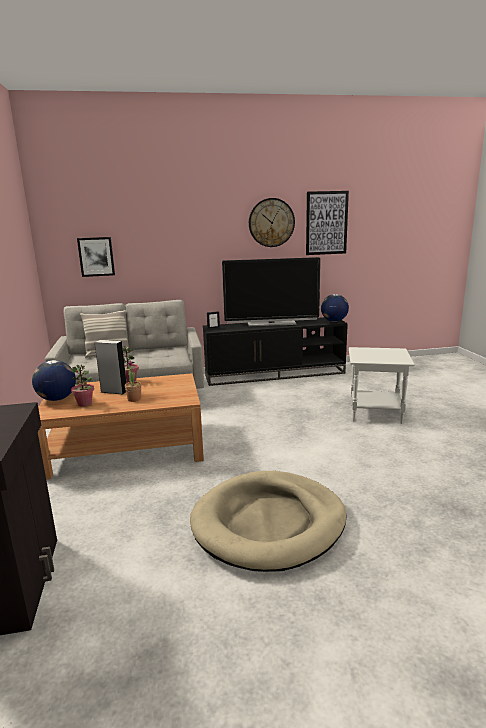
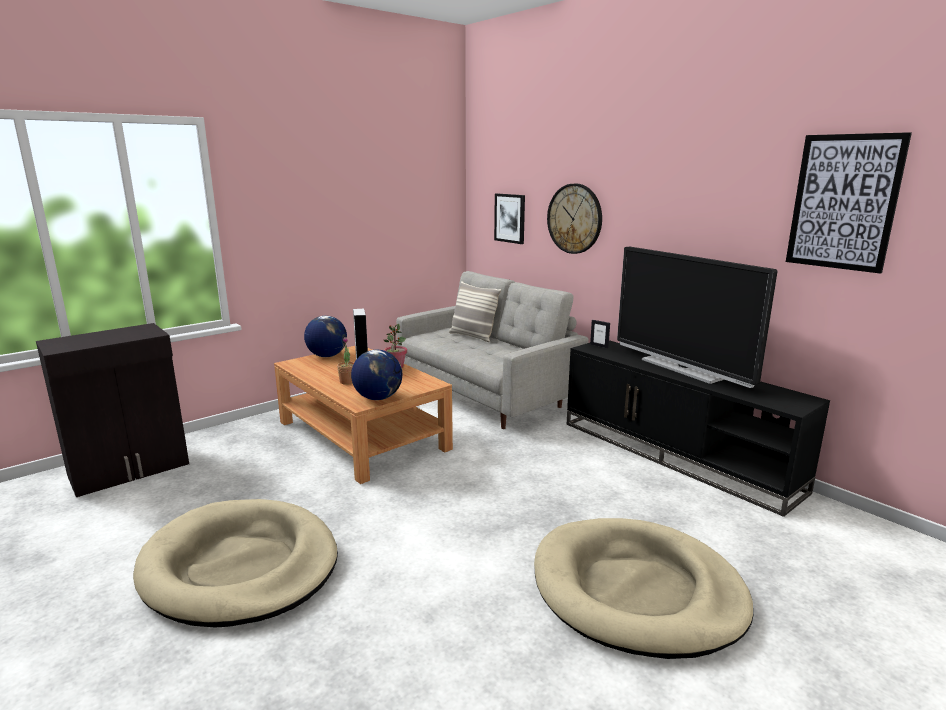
camera: 60 degrees right, 0 degrees up
potted plant [71,365,94,407] -> none
wall clock [249,198,295,247] -> wall clock moved to [547,183,602,254]
globe [321,294,349,322] -> globe moved to [351,350,402,400]
white side table [349,347,415,424] -> beige dog bed [534,518,753,659]

